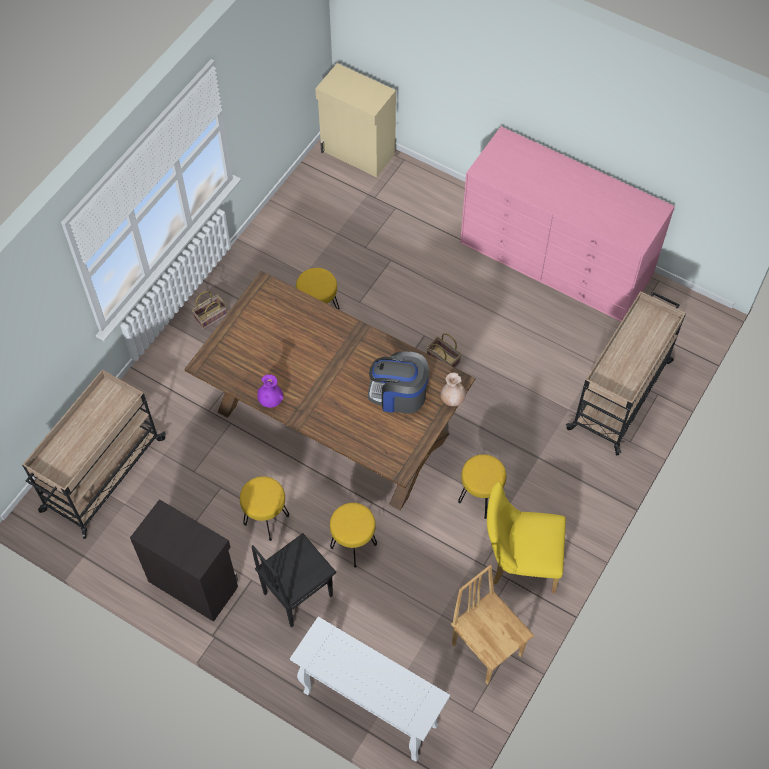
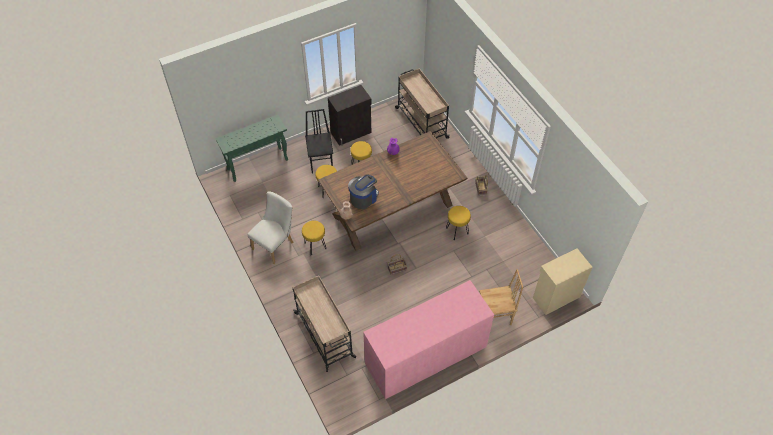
camera: 120 degrees right, 5 degrees down
white console table [290,617,450,762] -> green console table [215,115,288,182]
brown chair [451,565,534,685] -> brown chair moved to [479,269,523,325]
yellow chair [487,482,566,593] -> white chair [247,192,294,264]

